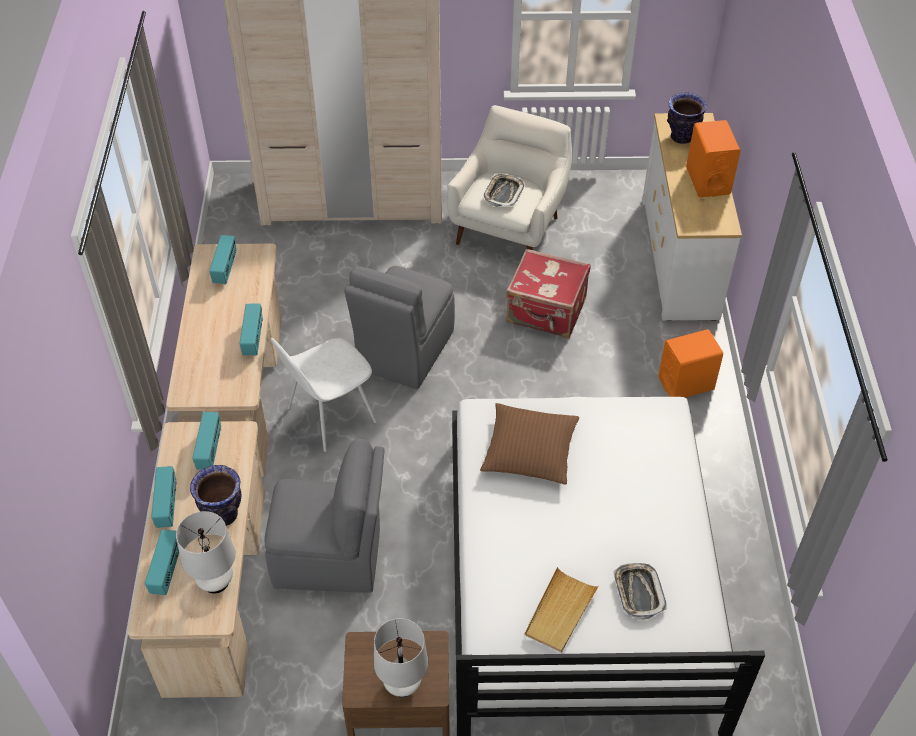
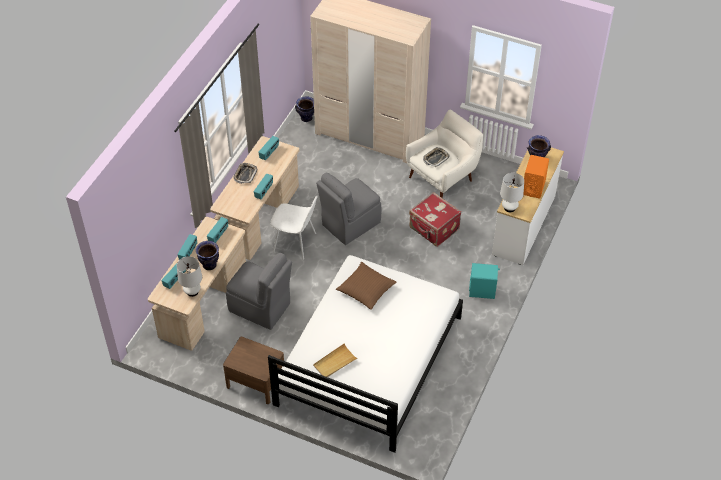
camera: 25 degrees right, 0 degrees up
white chair [270,338,377,452] -> white chair turned 150 degrees counterclockwise [270,195,318,260]
white table lamp [374,618,428,697] -> white table lamp moved to [500,173,524,212]
tray [613,563,667,620] -> tray moved to [233,163,257,184]
orange speaker [658,329,723,398] -> turquoise speaker [469,263,500,299]
none -> vase [295,96,314,122]

